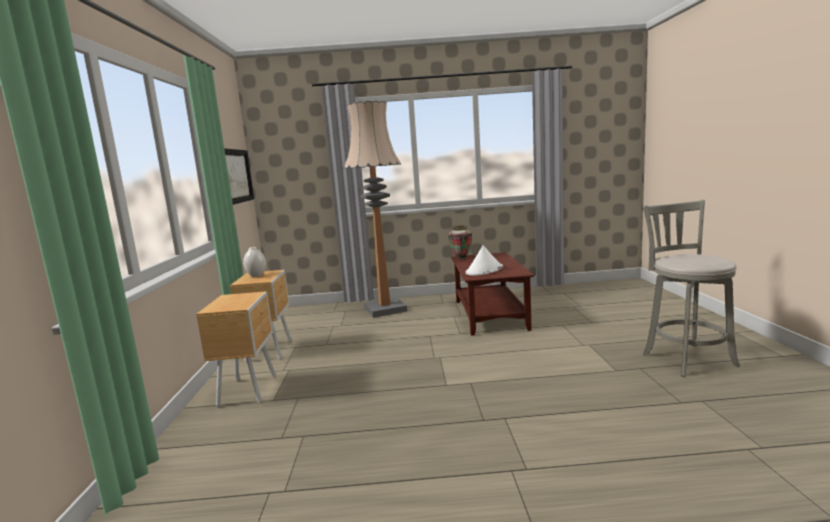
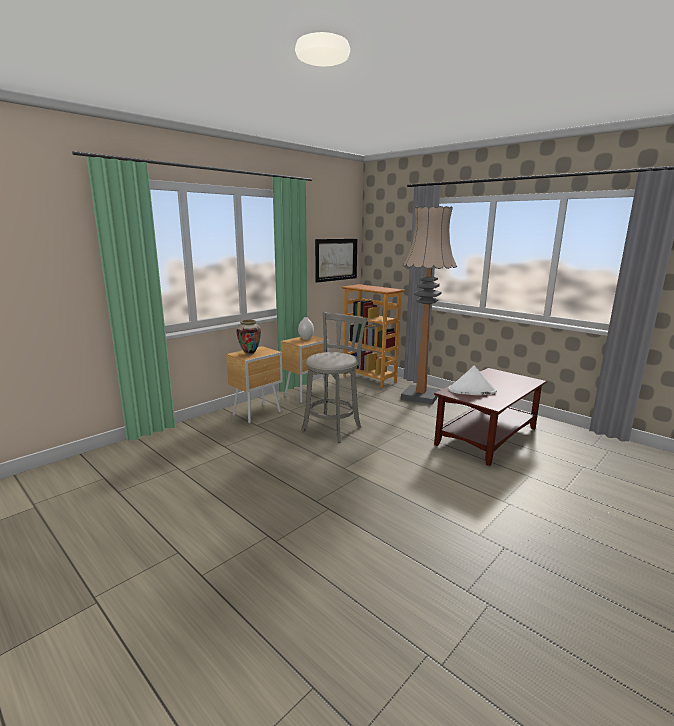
camera: 45 degrees right, 5 degrees up
vase [448,226,472,260] -> vase moved to [236,320,261,355]
grey stool [643,200,740,377] -> grey stool moved to [301,312,367,442]
none -> bookcase [342,284,405,388]

